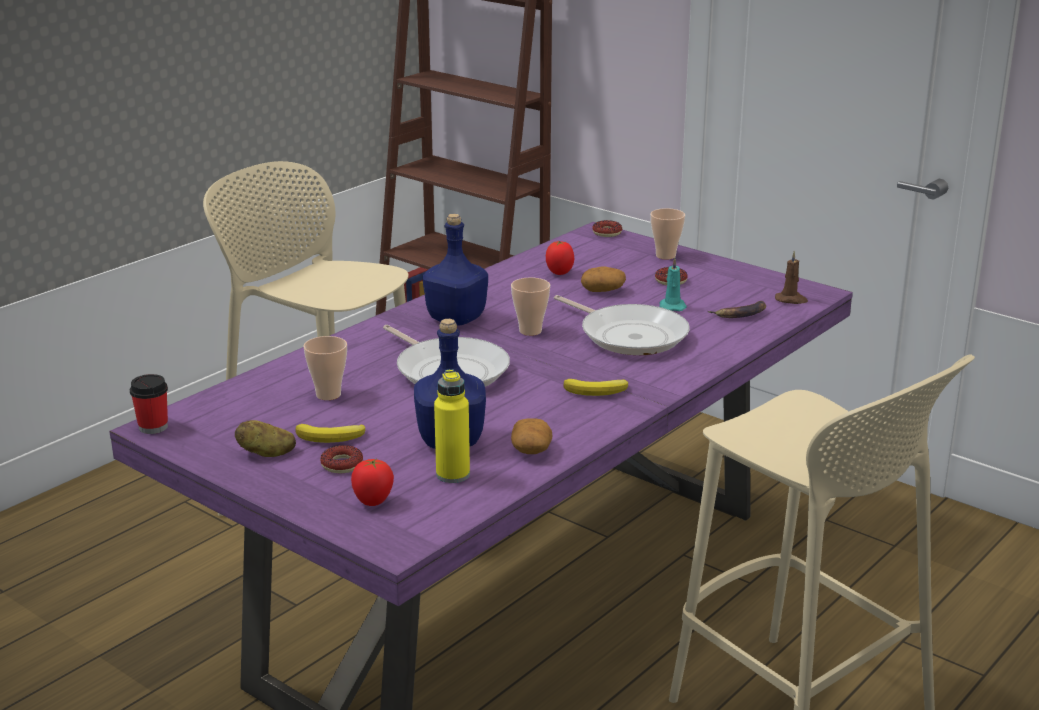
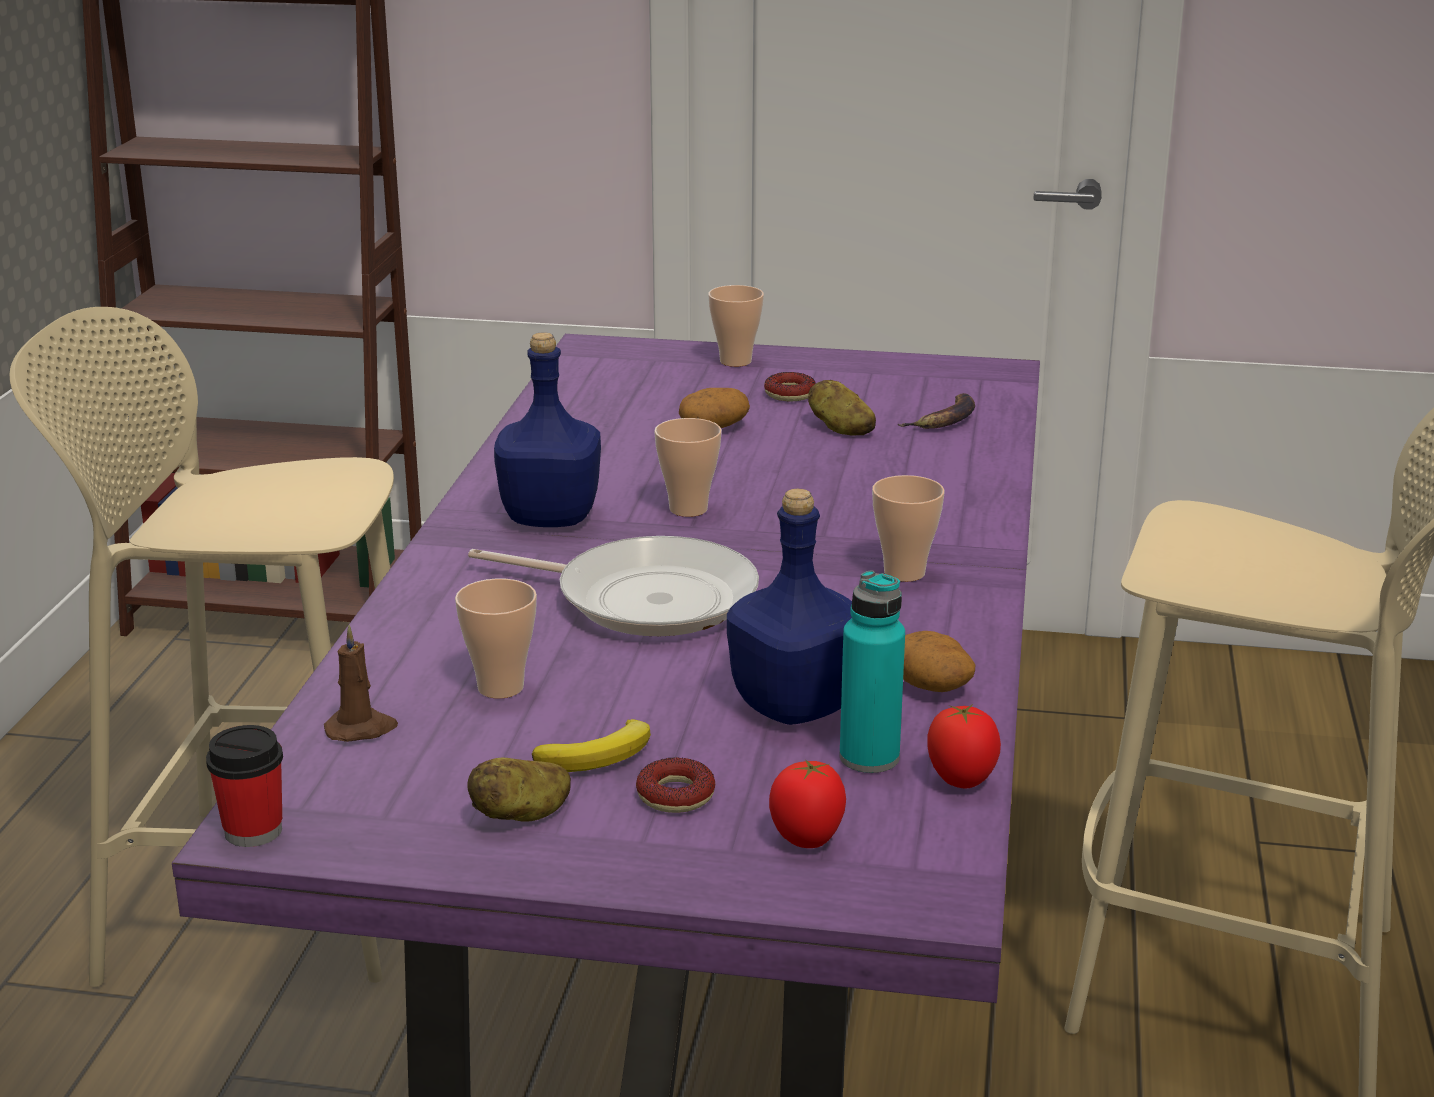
camera: 30 degrees left, 0 degrees up
yellow bottle [434,369,470,483] -> turquoise bottle [840,571,905,773]
tomato [546,240,574,275] -> tomato moved to [927,704,1001,789]
frying pan [554,295,690,355] -> none
banana [564,379,628,396] -> cup [872,475,945,582]
donut [592,220,622,237] -> none
turquoise candle [659,258,687,311] -> potato [808,380,876,436]
brown candle [775,250,808,304] -> brown candle moved to [324,625,398,742]

